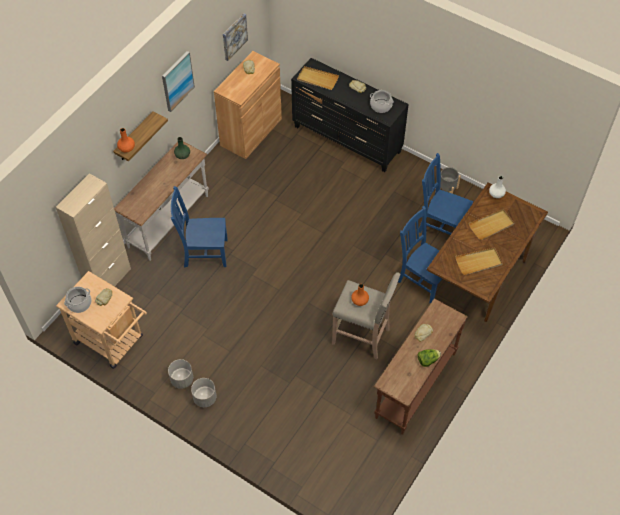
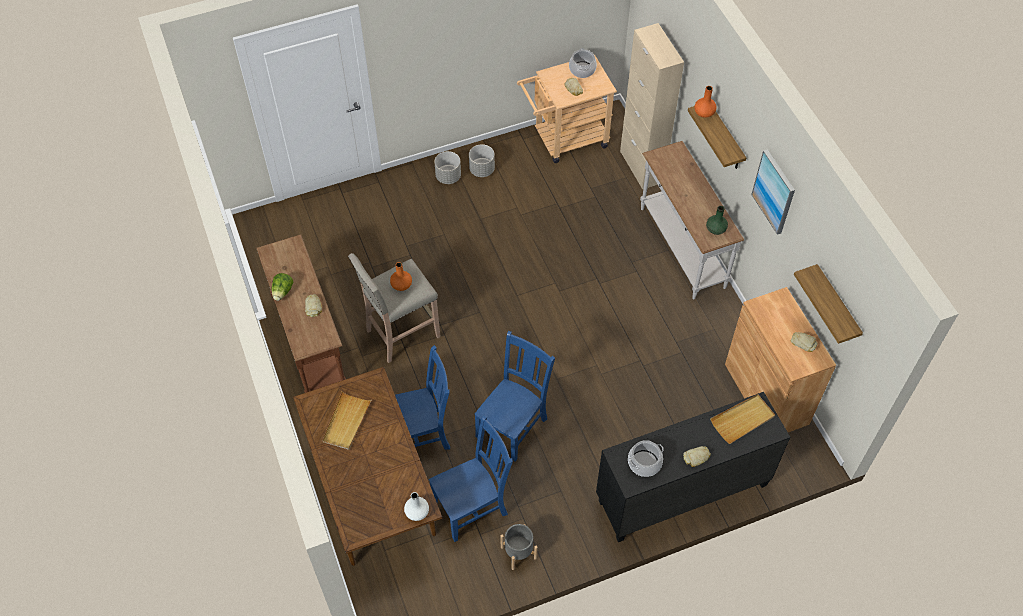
camera: 125 degrees right, 0 degrees up
blue chair [171,186,228,268] -> blue chair moved to [474,331,555,462]
picture [223,13,248,61] -> shelf [794,264,863,344]
beige tray [469,209,514,240] -> none

